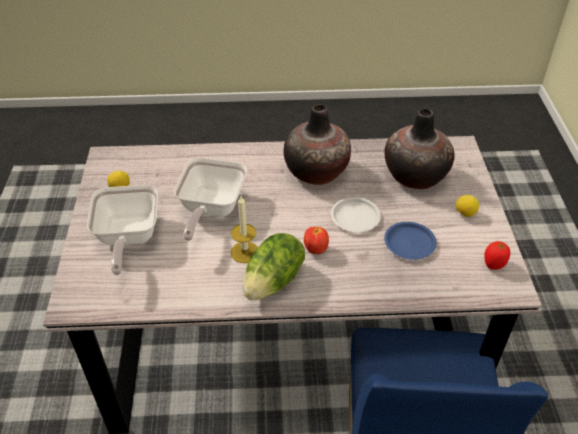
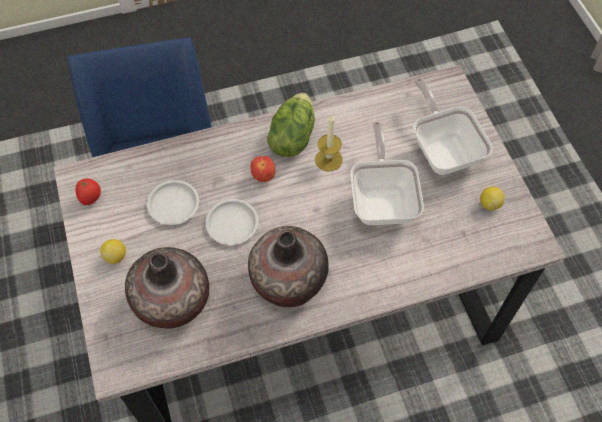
camera: 165 degrees right, 15 degrees up
blue plate [384,222,437,260] -> white plate [147,180,199,225]

